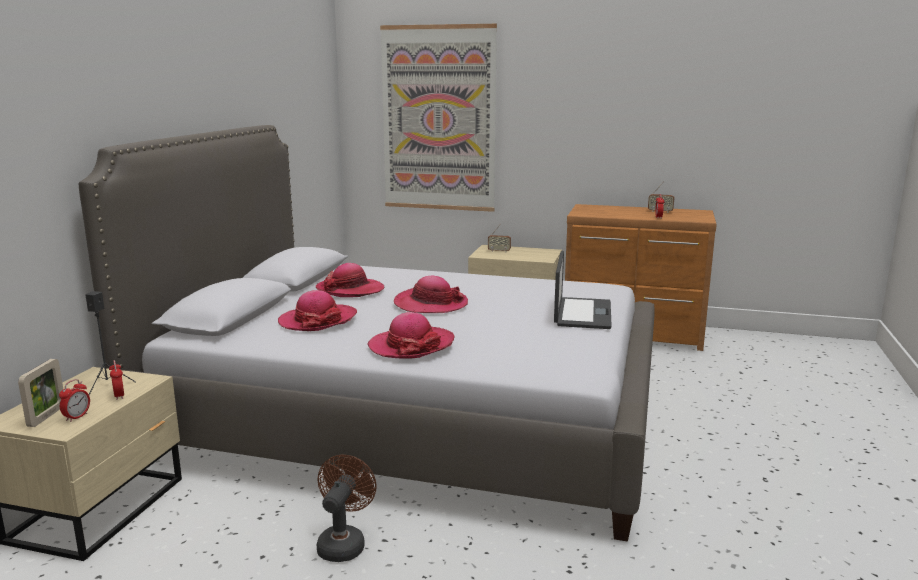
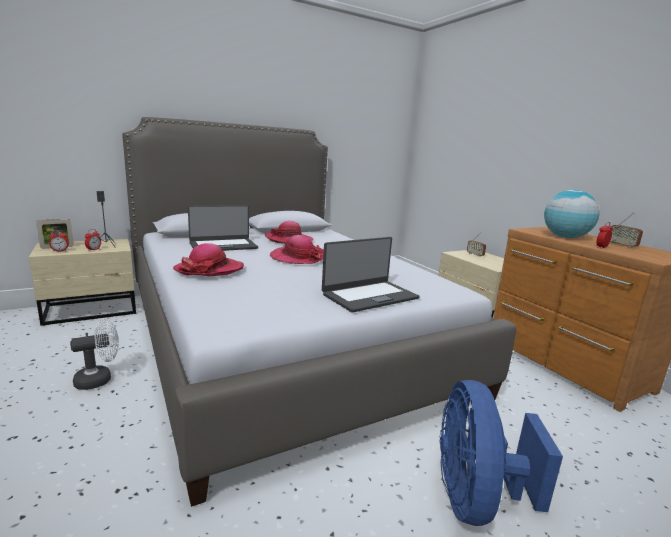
camera: 45 degrees right, 0 degrees up
hat [278,290,357,331] -> laptop [188,205,258,251]
brown fan [317,455,377,562] -> white fan [70,318,119,390]
picture [380,24,497,212] -> none
none -> blue fan [440,380,563,526]
none -> globe [544,190,600,238]

